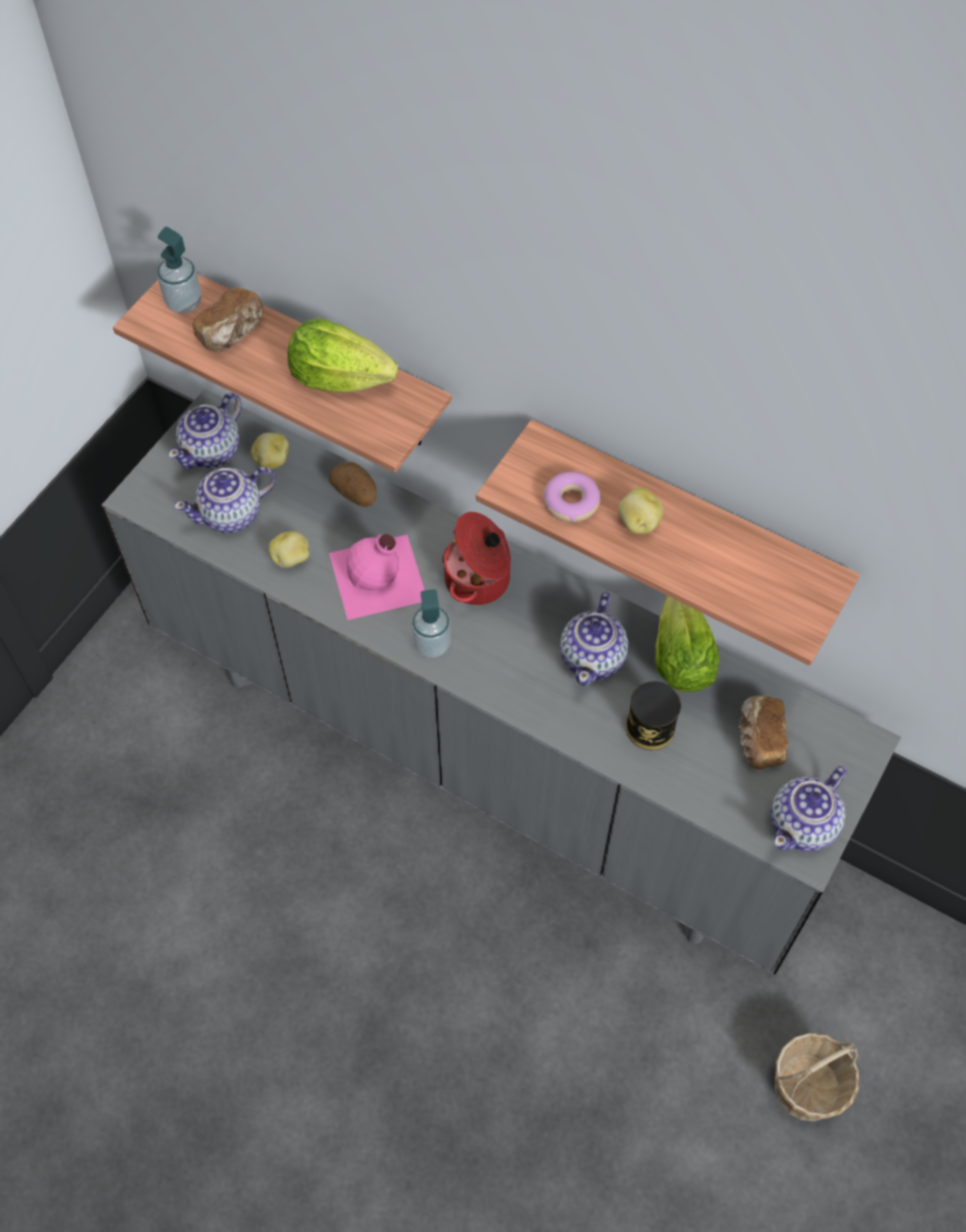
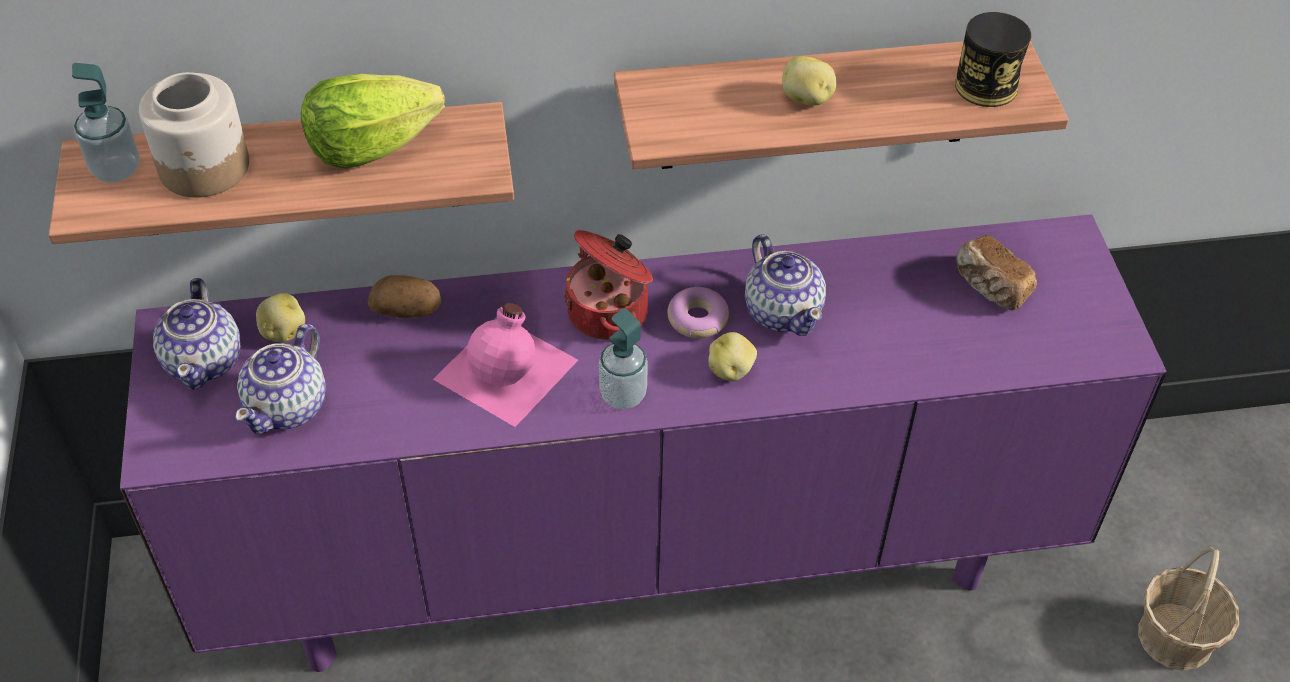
camera: 40 degrees left, 10 degrees down
grey cabinet [102,389,901,975] -> purple cabinet [120,214,1167,672]
bread [193,288,264,352] -> jar [139,72,249,198]
potato [269,531,310,568] -> potato moved to [708,332,757,381]
donut [543,472,601,522] -> donut moved to [667,287,729,339]
can [626,681,681,750] -> can moved to [955,12,1031,107]
lettuce [655,596,719,692] -> none
teapot [771,766,847,851] -> none

